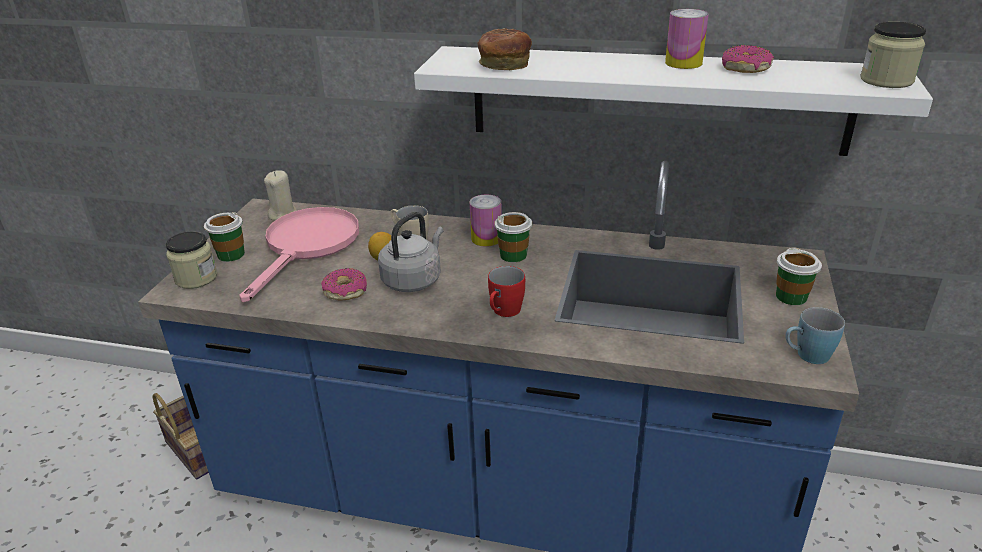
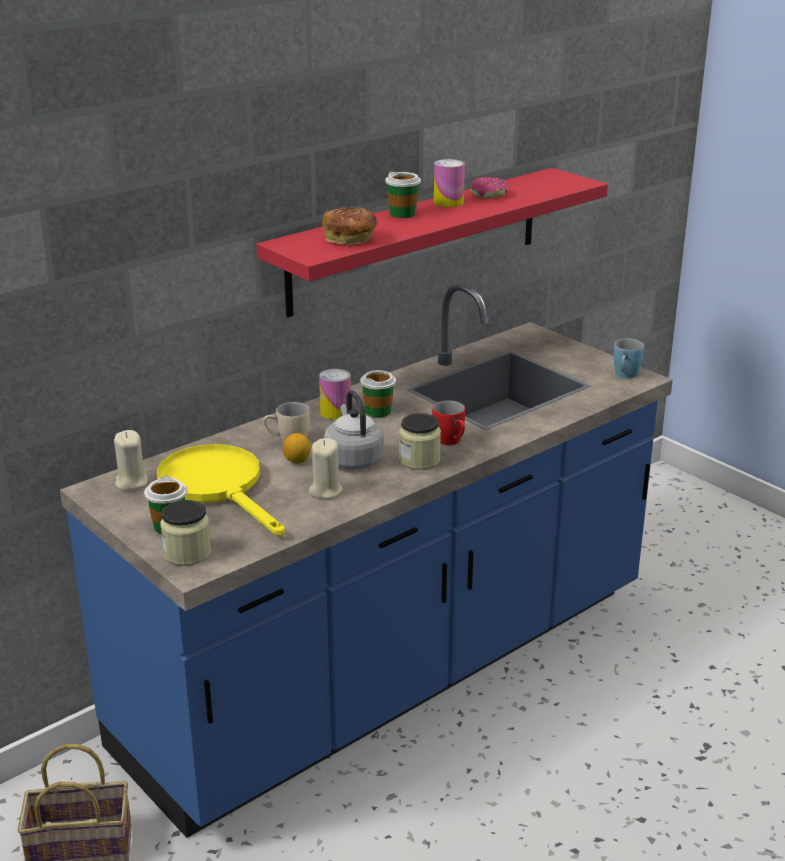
camera: 55 degrees left, 5 degrees down
pink frying pan [239,207,359,302] -> yellow frying pan [157,444,285,535]
donut [321,268,367,301] -> beige candle [309,438,343,499]
white shelf [414,46,933,156] -> red shelf [256,168,608,317]
cup [776,247,822,305] -> cup moved to [385,172,421,218]
jar [861,22,926,88] -> jar moved to [399,413,441,470]

